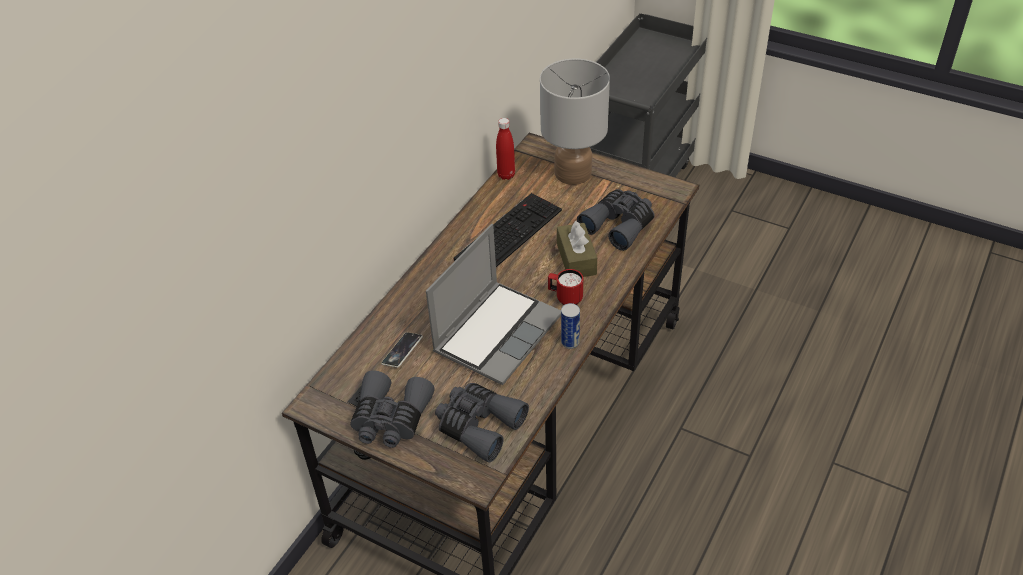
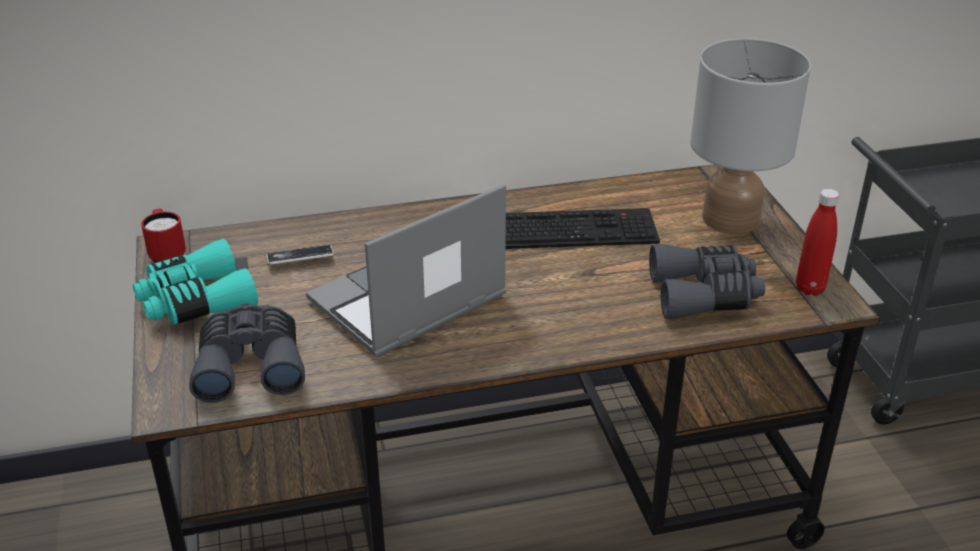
camera: 45 degrees right, 10 degrees down
grey binoculars [350,371,435,448] -> turquoise binoculars [133,239,258,325]
laptop [426,224,561,385] -> laptop turned 150 degrees clockwise [306,184,506,357]
red bottle [496,118,515,180] -> red bottle moved to [796,189,839,296]
red mug [548,269,583,305] -> red mug moved to [141,209,186,263]
brown tissue box [557,221,597,277] -> none
can [561,303,580,349] -> none

